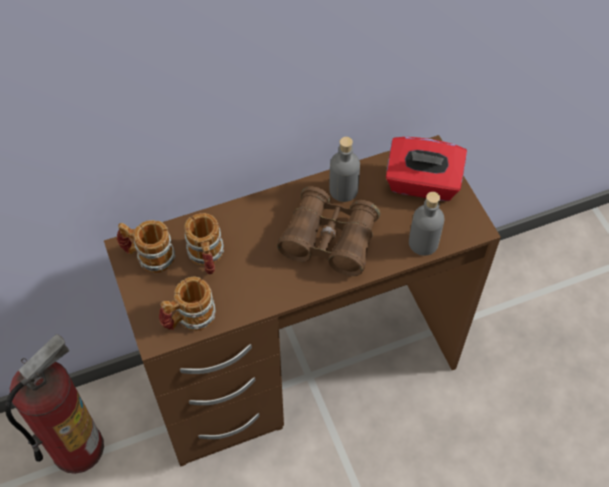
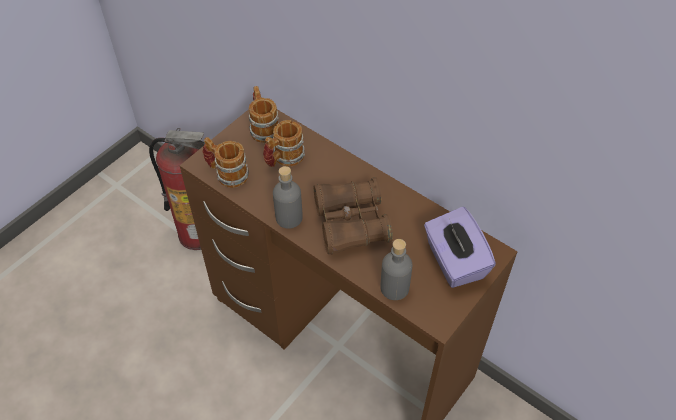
camera: 60 degrees right, 5 degrees down
grey bottle [329,137,360,202] -> grey bottle moved to [273,166,303,229]
red tissue box [386,137,467,201] -> purple tissue box [424,207,496,288]

